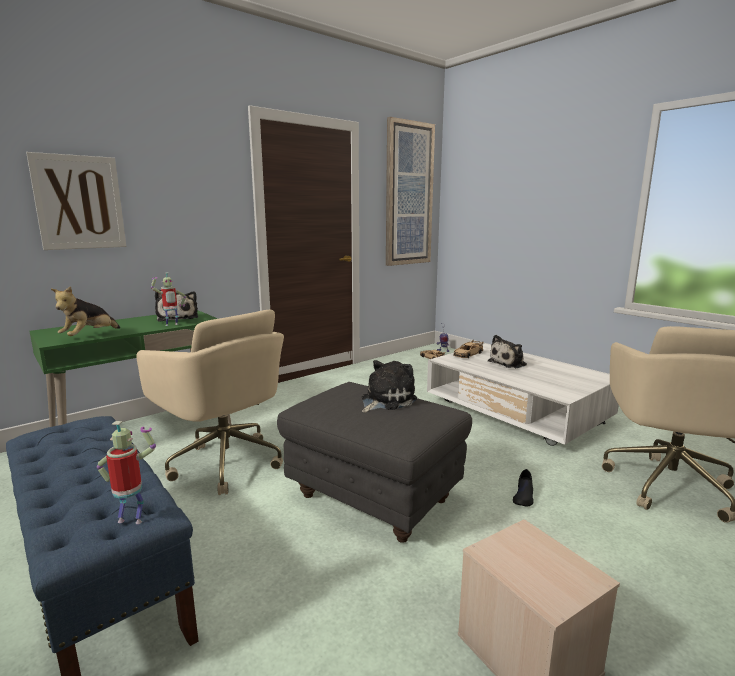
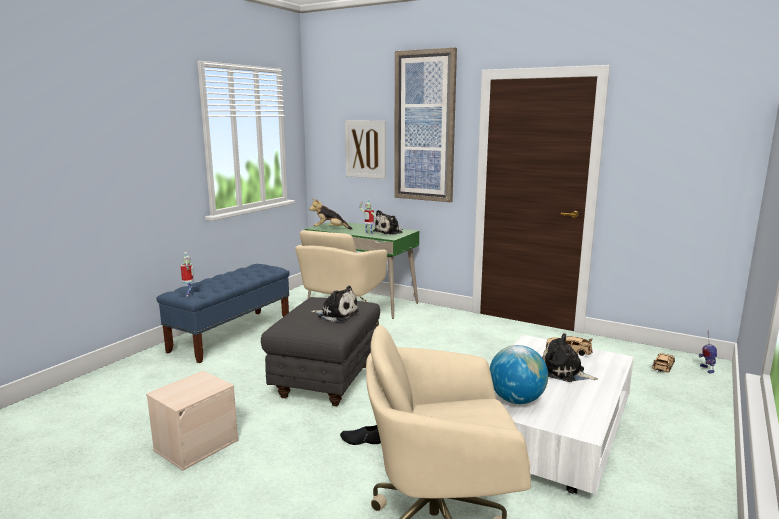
camera: 70 degrees right, 0 degrees up
picture [386,117,435,266] -> picture moved to [394,47,457,202]
none -> globe [490,345,548,404]

